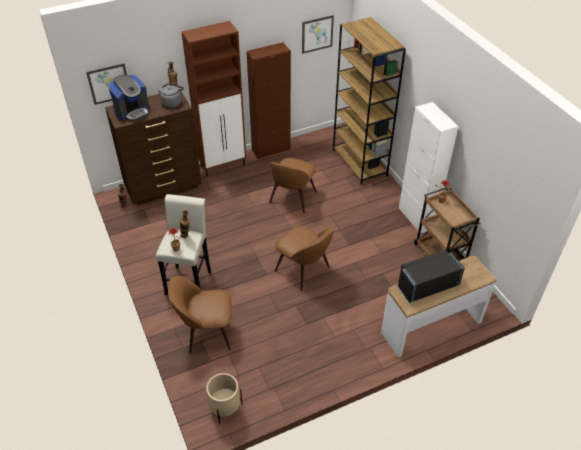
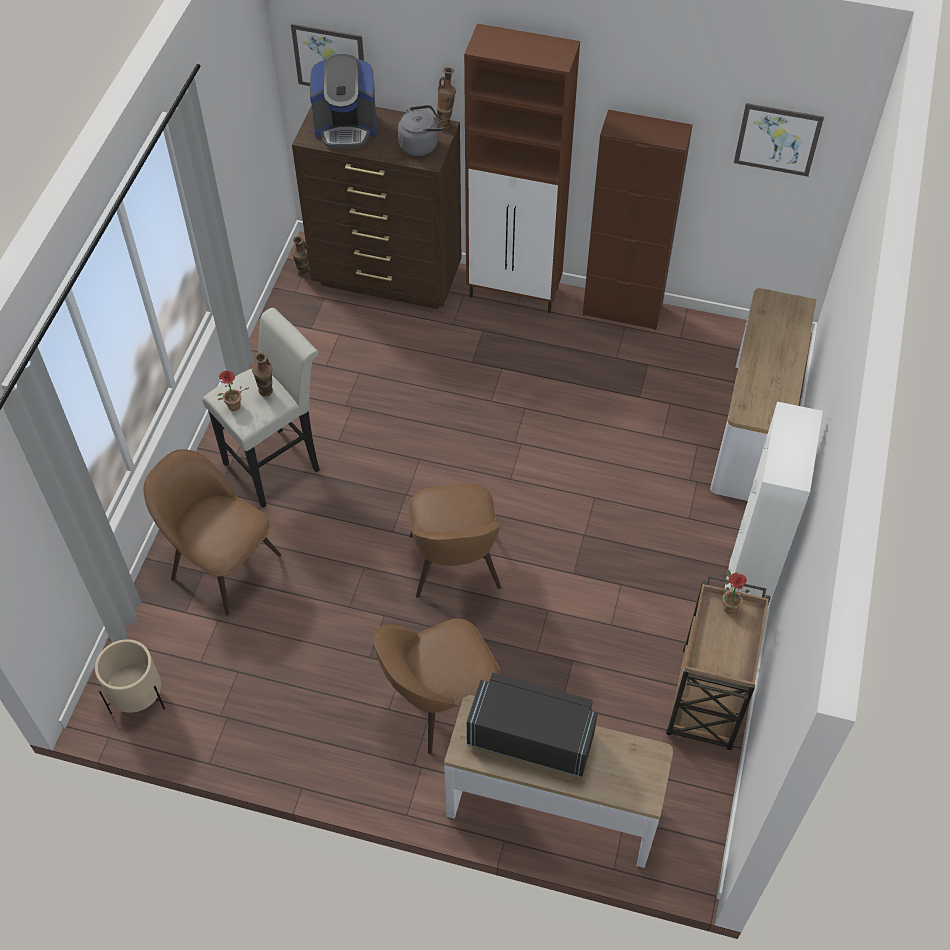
camera: 40 degrees right, 10 degrees up
brown chair [269,158,317,213] -> brown chair moved to [373,618,500,755]
brown bookcase [333,17,406,185] -> console table [710,288,817,501]

